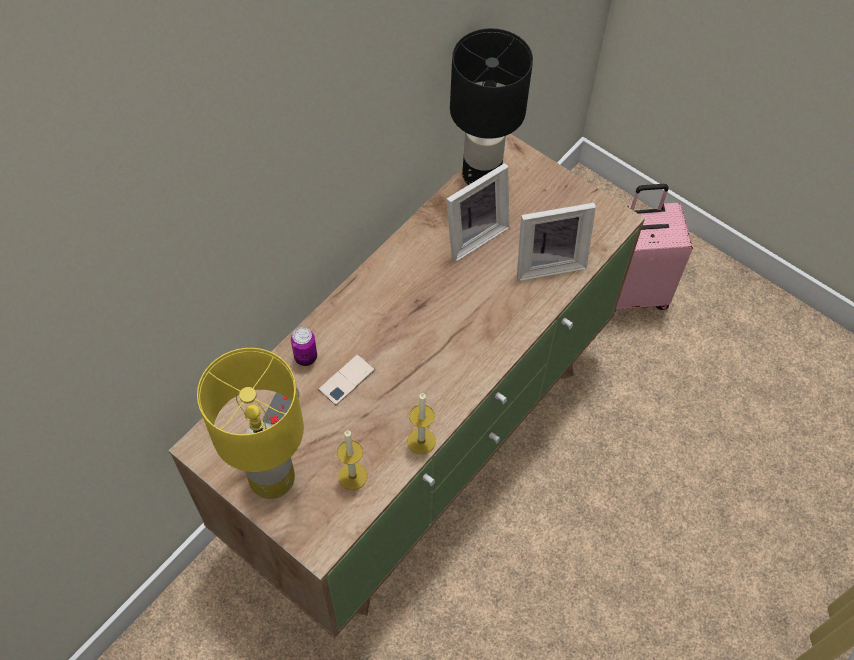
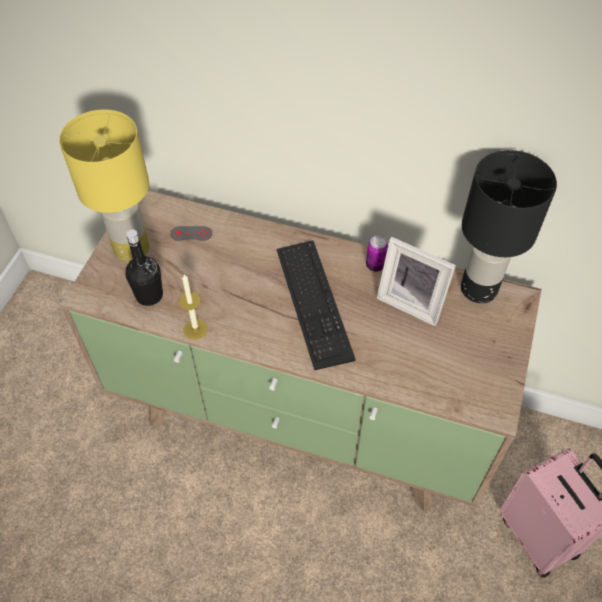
camera: 70 degrees right, 5 degrees down
can [291,327,317,366] -> can moved to [366,236,388,272]
phone [318,354,375,405] -> none
candle [337,430,367,490] -> black bottle [125,229,163,306]
picture frame [517,203,596,281] -> none
none -> keyboard [276,240,356,370]

